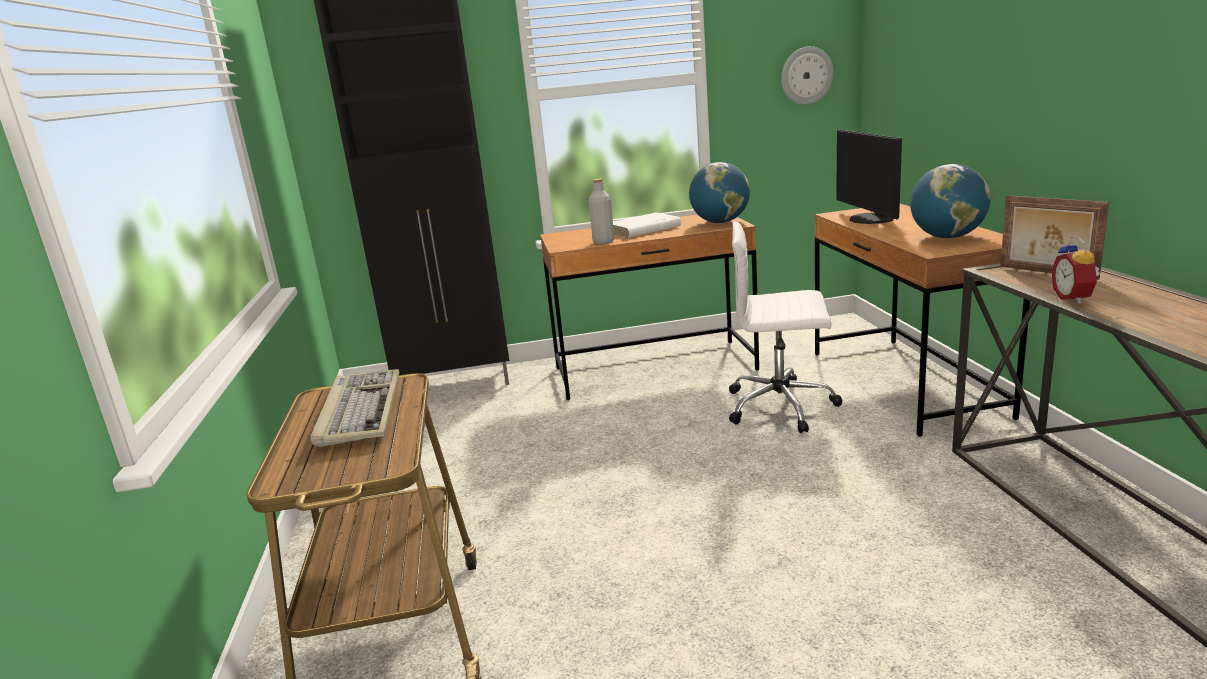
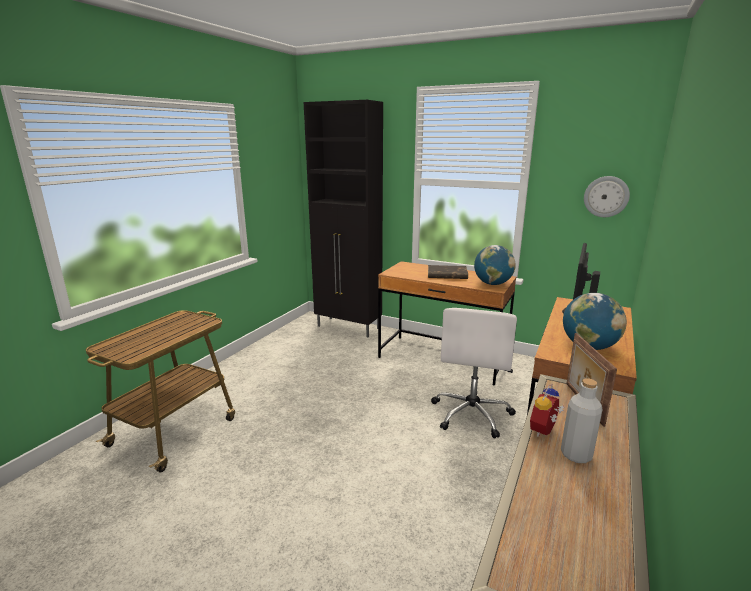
camera: 35 degrees right, 0 degrees up
keyboard [310,369,399,447] -> none
grey bottle [589,179,614,244] -> grey bottle moved to [561,378,603,463]
white book [613,212,681,238] -> brown book [428,265,468,279]
white office chair [729,221,843,433] -> white office chair turned 120 degrees counterclockwise [431,308,517,439]

